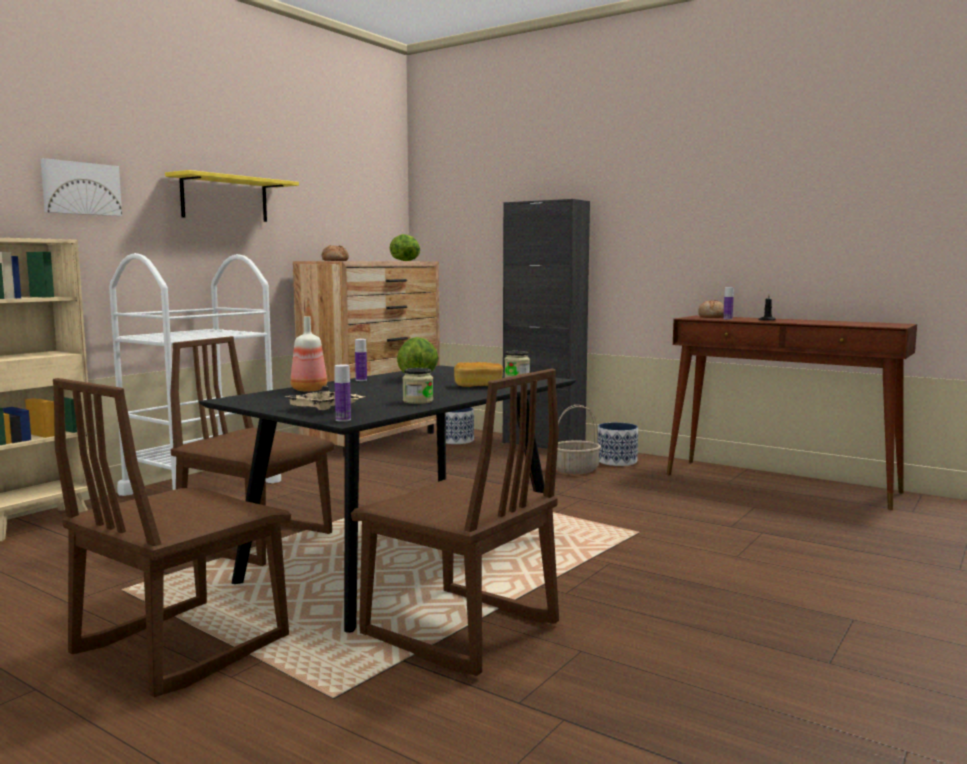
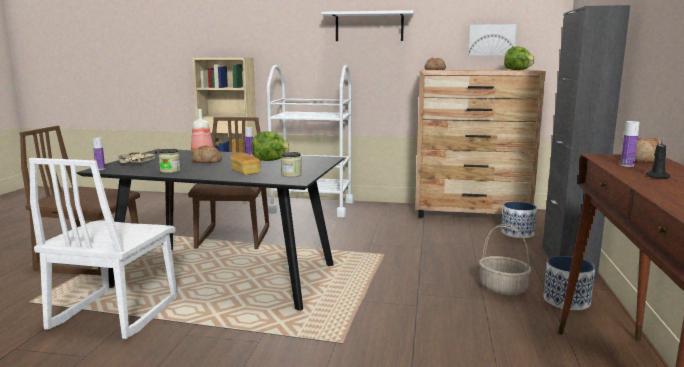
camera: 65 degrees right, 5 degrees up
picture [41,158,122,216] -> picture moved to [468,24,517,55]
yellow shelf [165,170,299,222] -> white shelf [321,10,414,41]
brown chair [351,369,559,676] -> white chair [29,158,177,339]
none -> bread [192,145,222,163]

